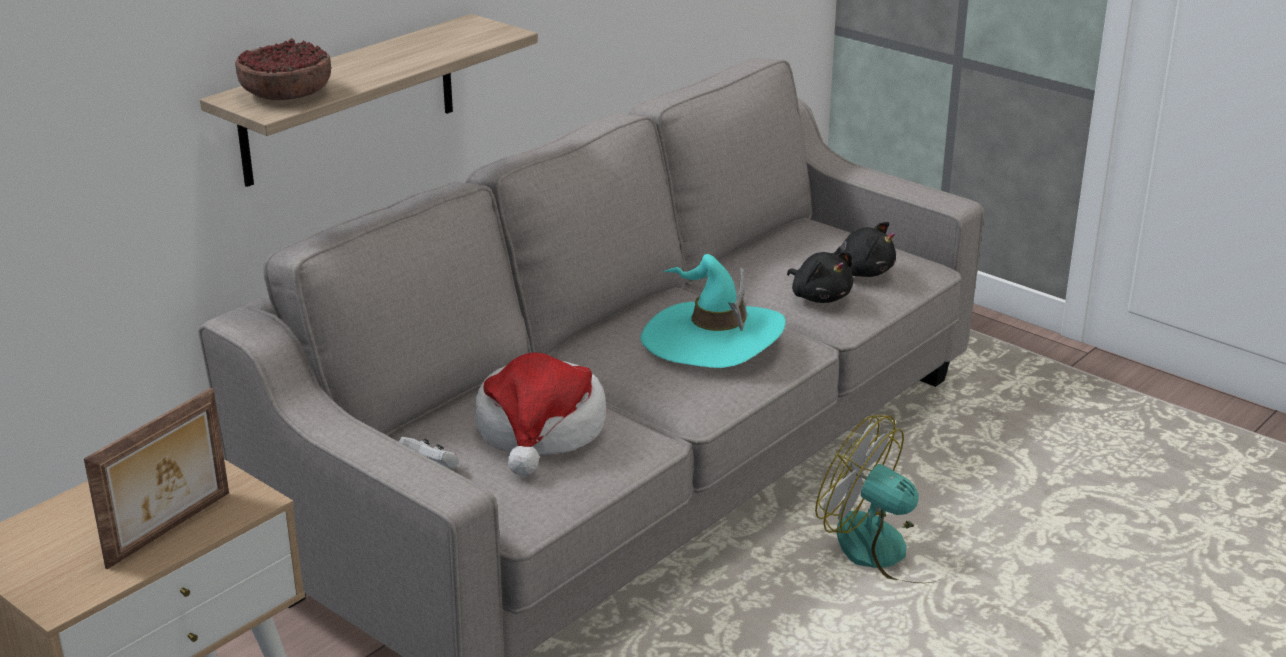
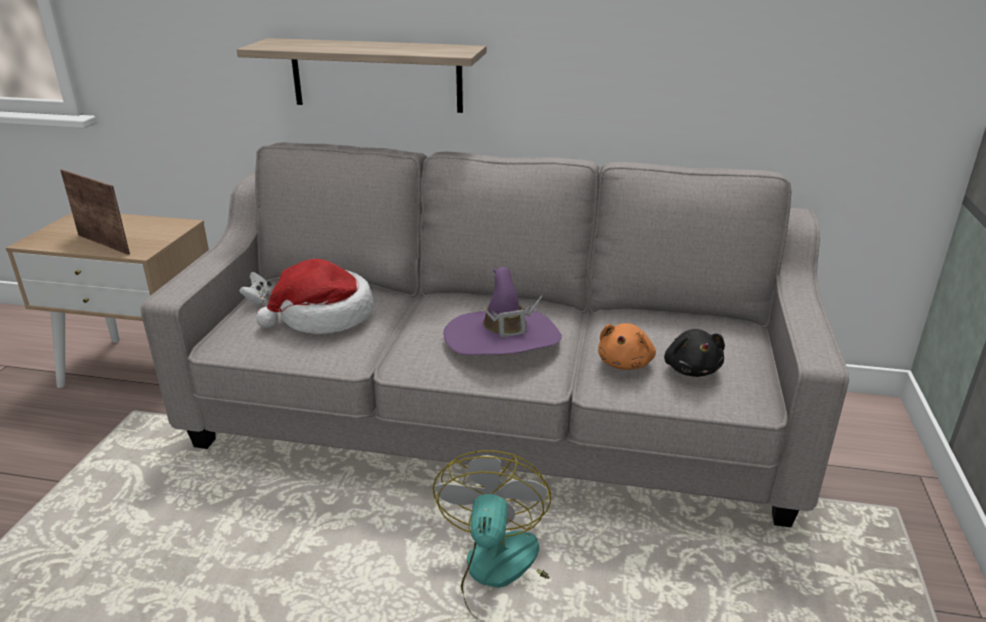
camera: 60 degrees right, 0 degrees up
picture frame [84,388,229,569] -> picture frame turned 150 degrees counterclockwise [60,170,130,255]
bowl [235,38,331,100] -> none
turquoise hat [641,254,786,368] -> purple hat [443,267,562,355]
black plush toy [787,252,854,303] -> orange plush toy [598,323,656,370]

